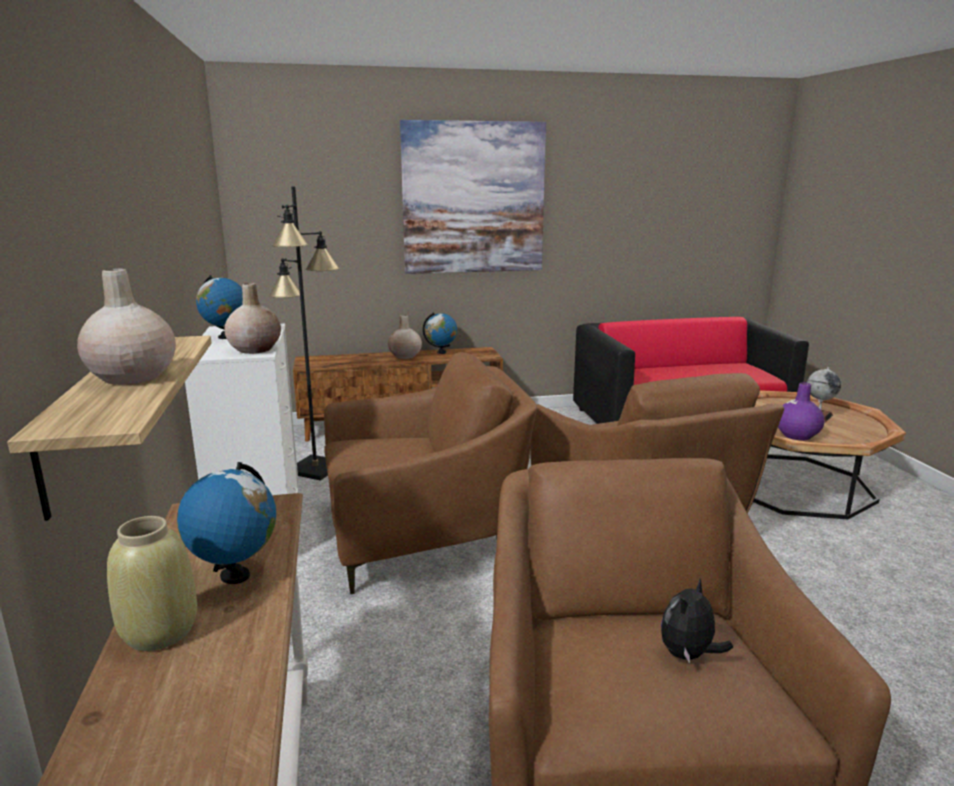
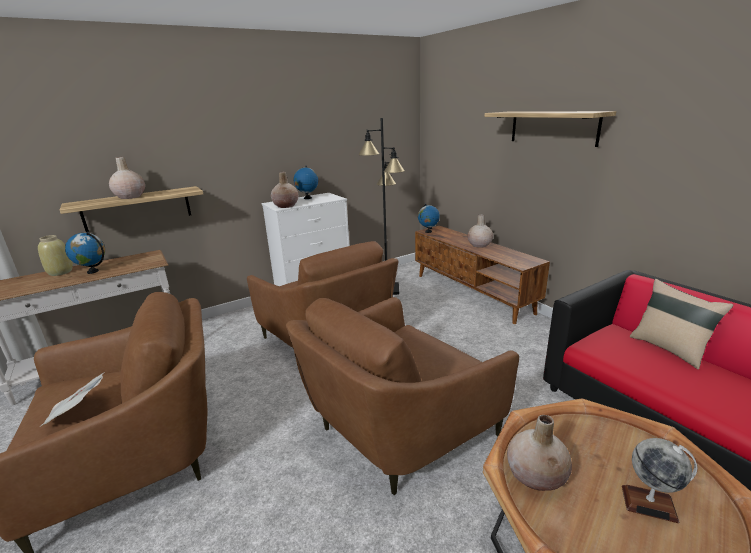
camera: 70 degrees right, 5 degrees up
picture [400,120,546,274] -> shelf [485,111,616,147]
globe [423,312,457,354] -> globe moved to [418,204,440,233]
plush toy [661,579,733,663] -> newspaper [41,373,103,426]
purple vase [778,382,825,441] -> beige vase [507,415,572,491]
none -> beige pillow [630,279,733,369]

